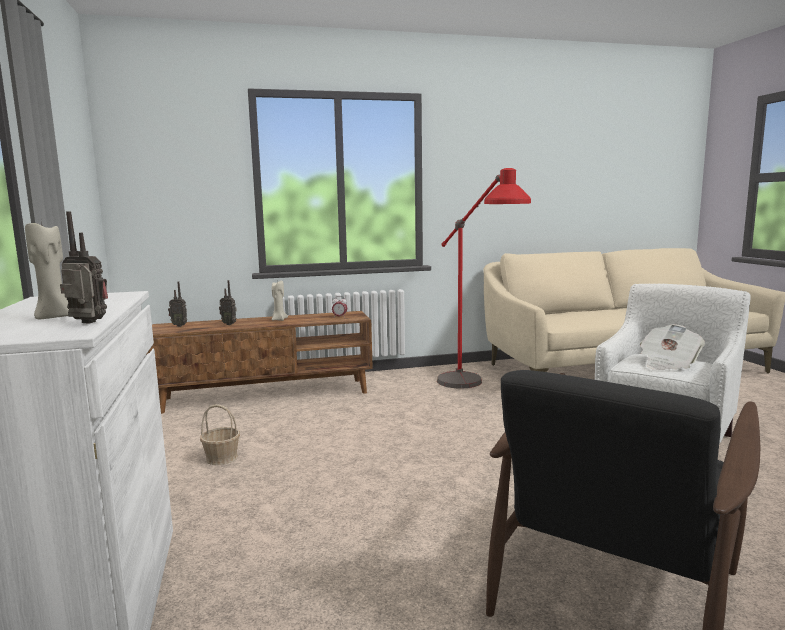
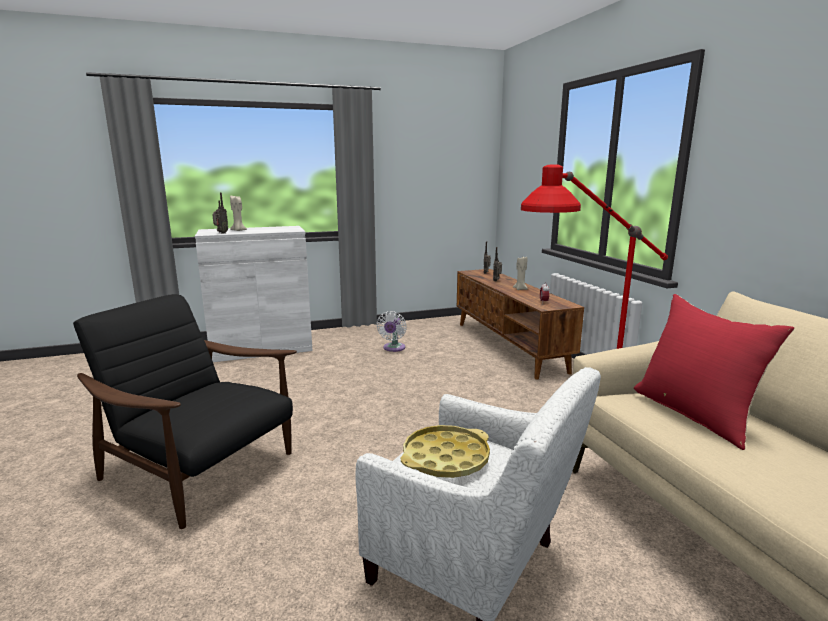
camera: 85 degrees right, 5 degrees up
basket [200,404,240,465] -> white fan [376,311,407,352]
newspaper [640,324,705,370] -> yellow tray [401,425,490,478]
none -> red pillow [634,294,794,450]

